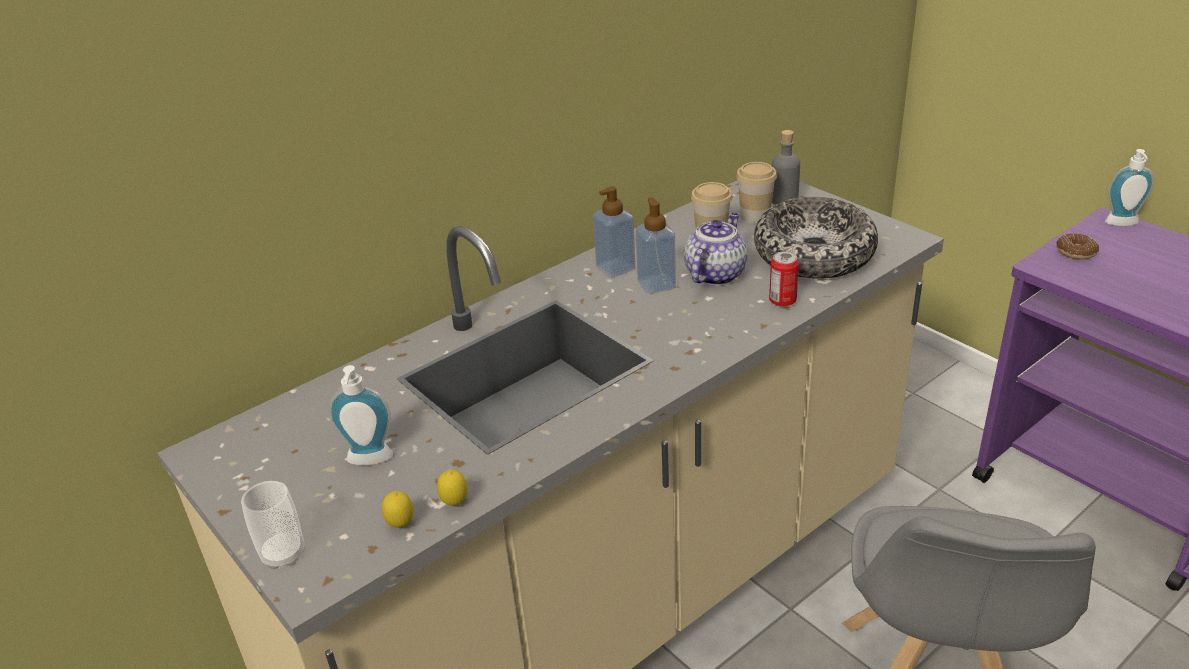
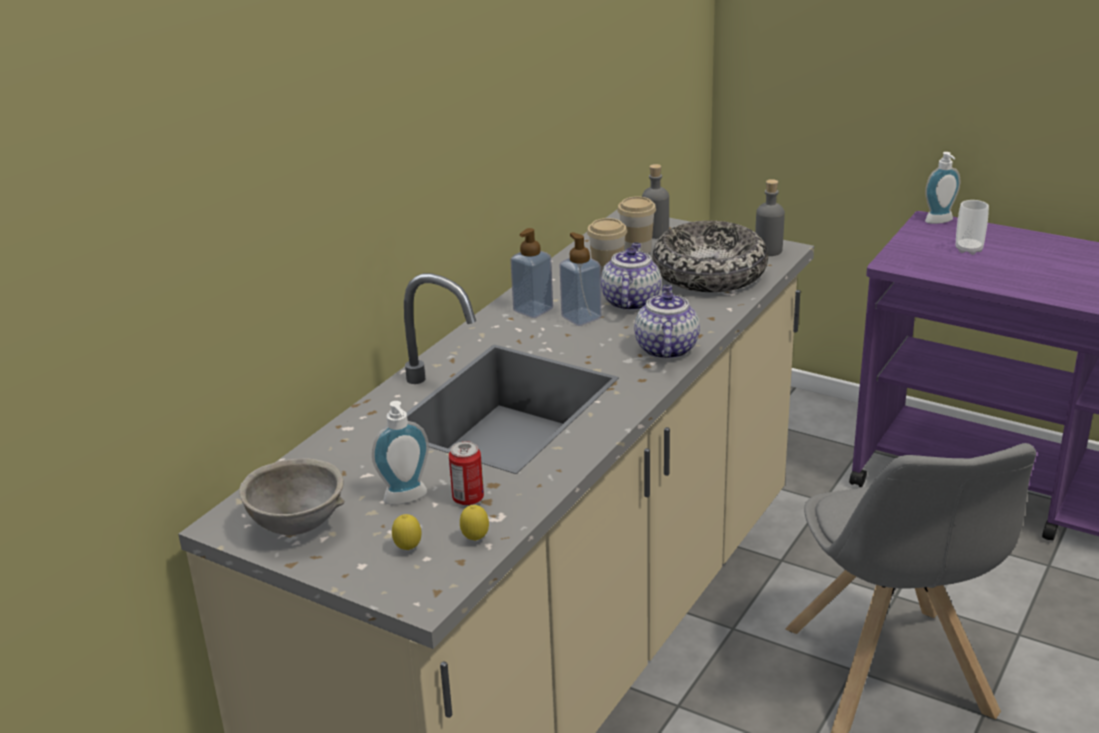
camera: 20 degrees left, 5 degrees down
cup [241,481,305,569] -> cup moved to [956,200,989,255]
lemon [437,470,468,506] -> lemon moved to [392,514,422,550]
can [769,251,799,307] -> can moved to [449,441,484,505]
donut [1056,233,1099,260] -> none
none -> grey bowl [239,458,345,535]
none -> teapot [634,285,700,359]
none -> grey bottle [755,179,785,256]

